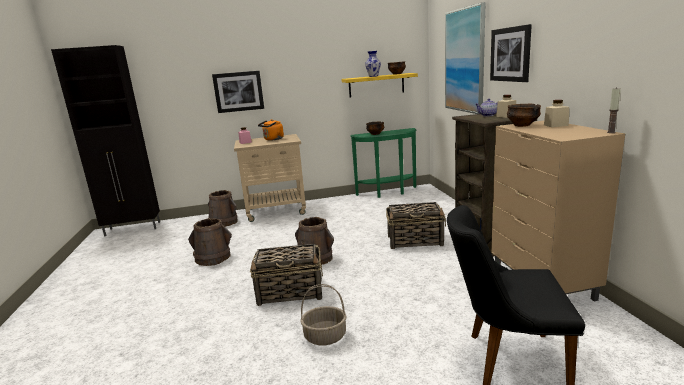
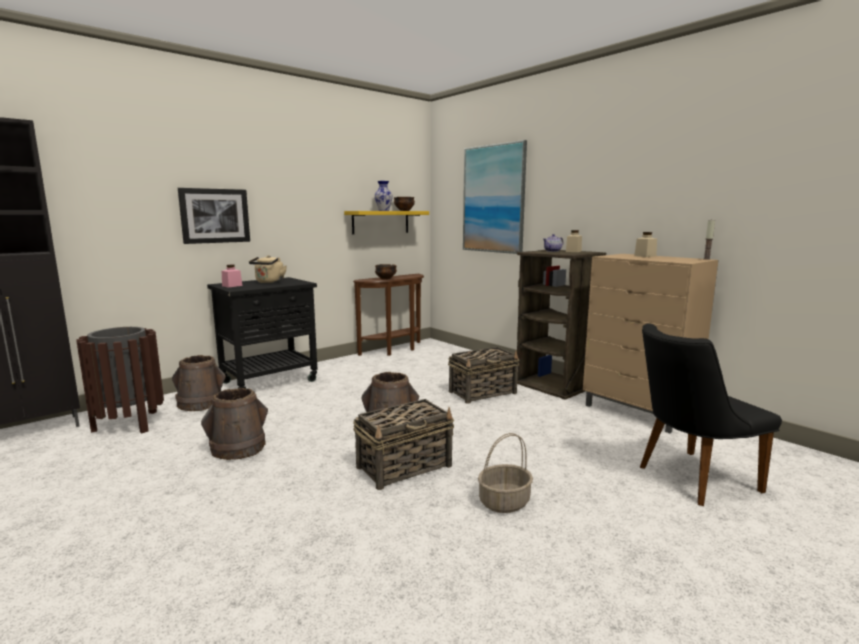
camera: 30 degrees left, 5 degrees down
beige cart [234,134,306,222] -> black cart [207,277,318,389]
orange kettle [258,119,284,140] -> beige kettle [249,255,287,283]
green console table [350,128,416,198] -> brown console table [353,274,424,356]
picture [490,24,532,82] -> none
bowl [507,104,541,127] -> none
none -> brown trash can [76,327,164,433]

